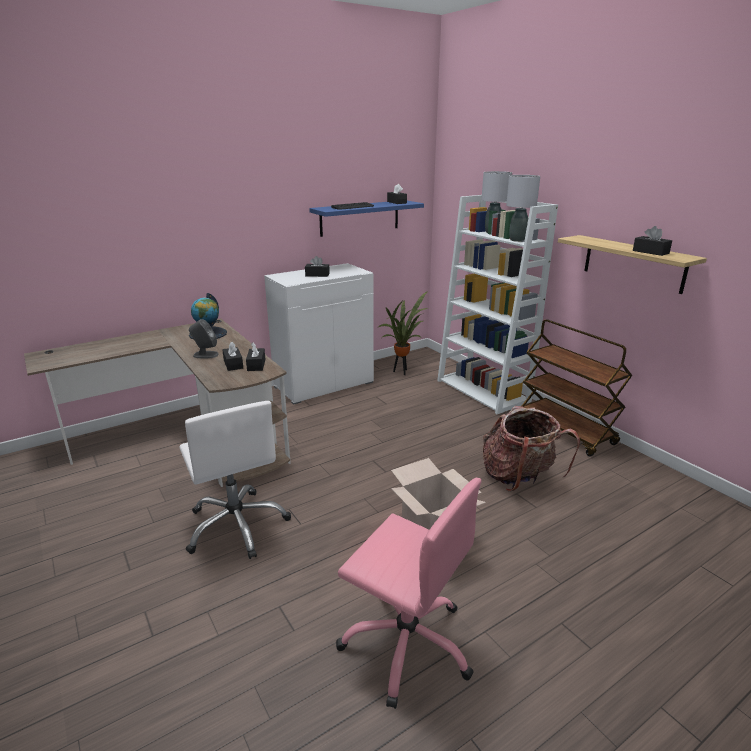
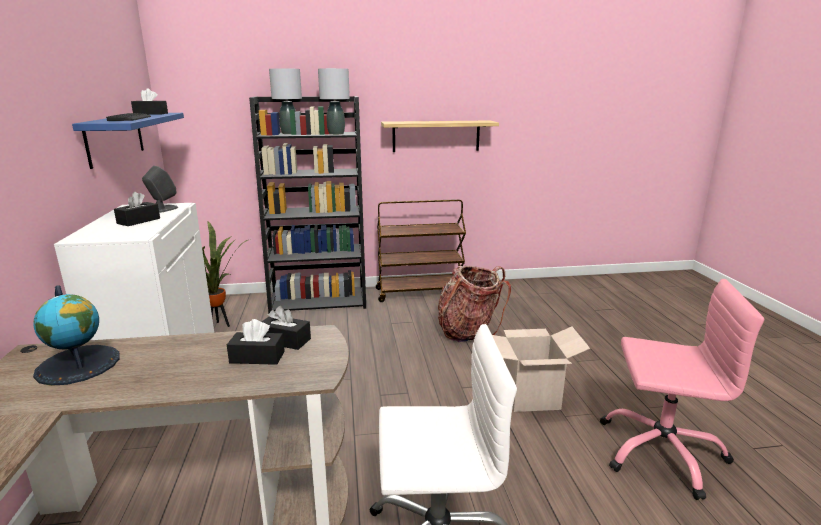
camera: 65 degrees left, 5 degrees down
grey speaker [189,319,219,358] -> grey speaker moved to [142,166,178,213]
pink office chair [336,478,481,709] -> pink office chair turned 45 degrees clockwise [600,279,764,500]
white bookcase [437,195,558,414] -> black bookcase [249,96,366,314]
black tissue box [633,226,672,256] -> none

